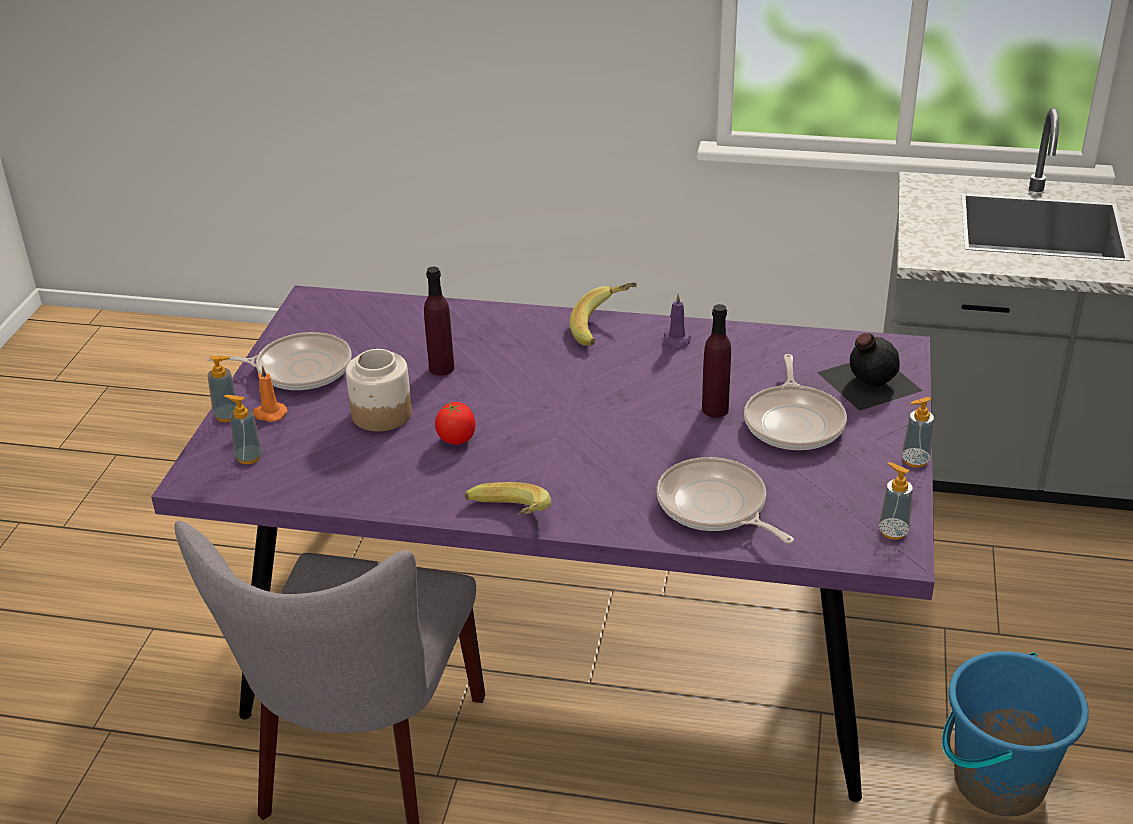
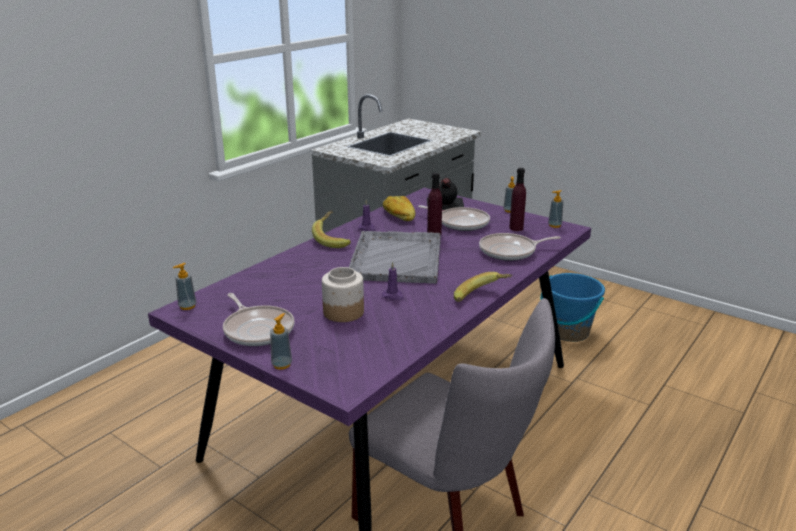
camera: 65 degrees left, 10 degrees down
frying pan [206,332,351,390] -> frying pan turned 120 degrees clockwise [223,293,294,346]
soap dispenser [224,395,263,464] -> soap dispenser moved to [173,263,197,310]
orange candle [253,365,288,422] -> none
purple bottle [424,267,455,376] -> purple bottle moved to [509,168,526,231]
tomato [435,402,476,445] -> purple candle [382,262,404,300]
none -> grey tray [349,231,441,284]
none -> bread [383,196,415,221]

